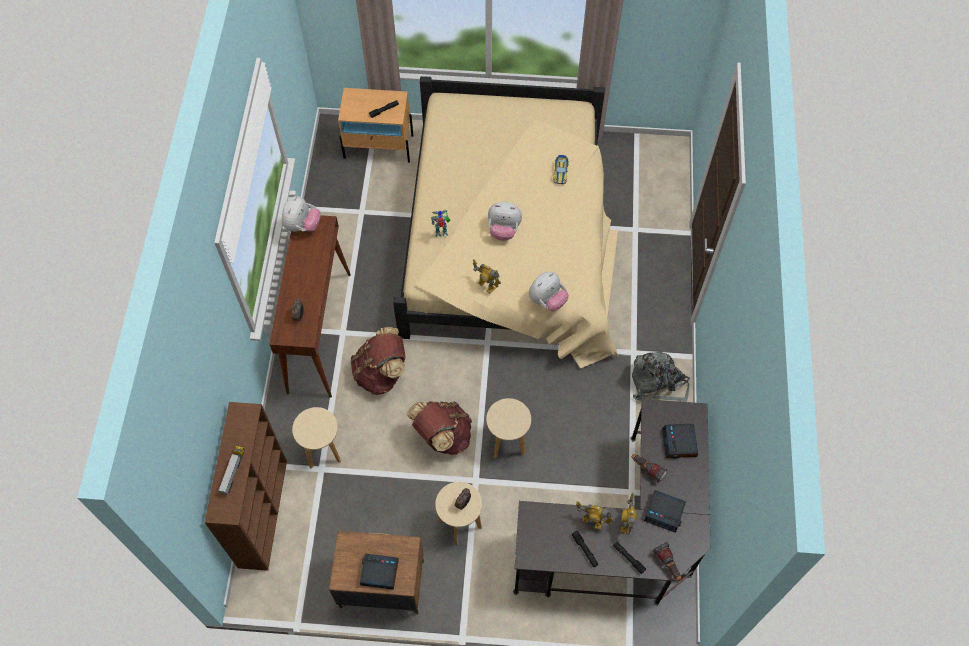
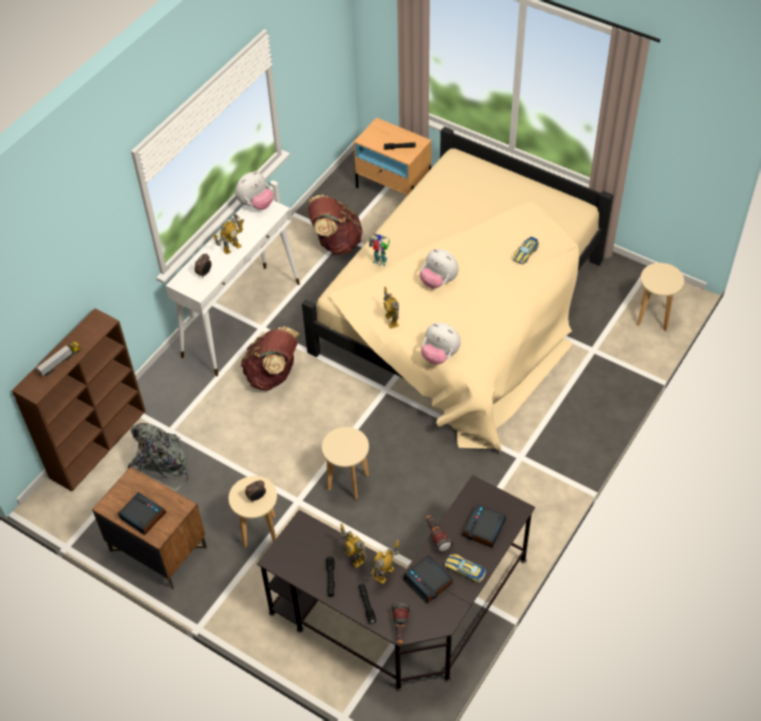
camera: 30 degrees right, 10 degrees down
brown console table [269,215,351,398] -> white console table [165,201,300,376]
beige stool [292,407,341,469] -> beige stool moved to [637,263,684,331]
brown backpack [406,401,472,455] -> brown backpack moved to [308,195,363,255]
plush toy [529,272,569,311] -> plush toy turned 45 degrees clockwise [421,323,461,365]
grey backpack [632,351,690,402] -> grey backpack moved to [128,423,188,491]
none -> toy robot [213,213,244,255]
none -> toy car [445,554,486,583]

